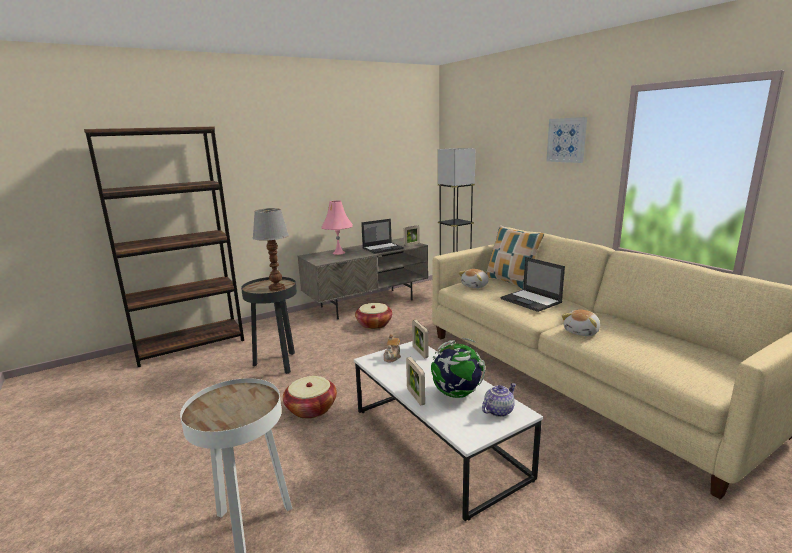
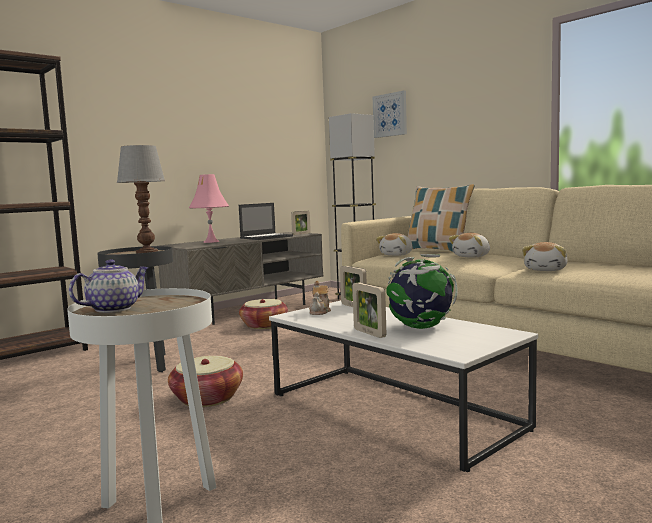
camera: 10 degrees left, 10 degrees down
teapot [482,383,516,417] -> teapot moved to [69,259,149,313]
laptop [501,257,565,312] -> plush toy [449,233,490,258]
picture [546,117,587,163] -> picture moved to [373,91,407,138]

